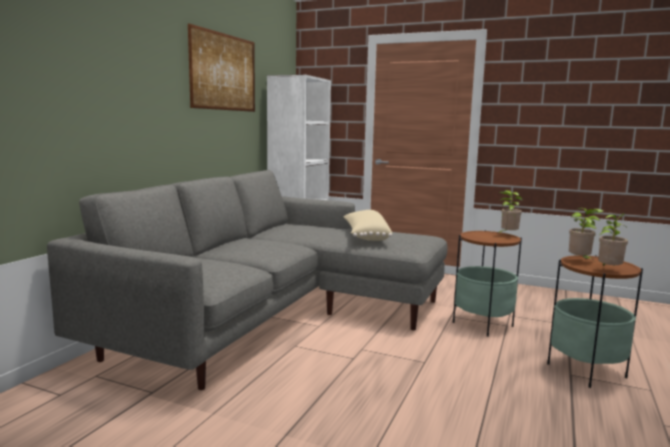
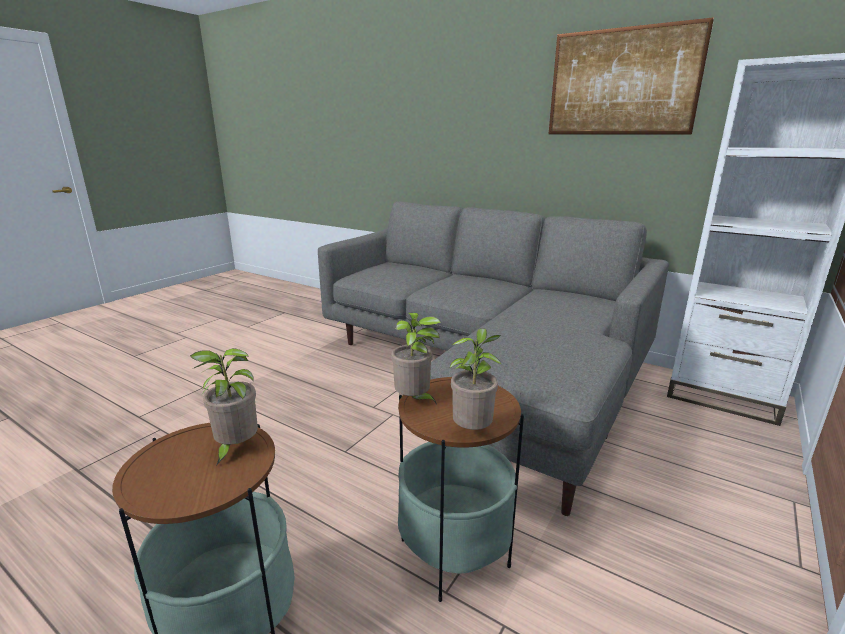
camera: 100 degrees right, 10 degrees up
beige pillow [343,210,392,241] -> none
potted plant [598,213,628,266] -> potted plant moved to [391,313,441,404]

